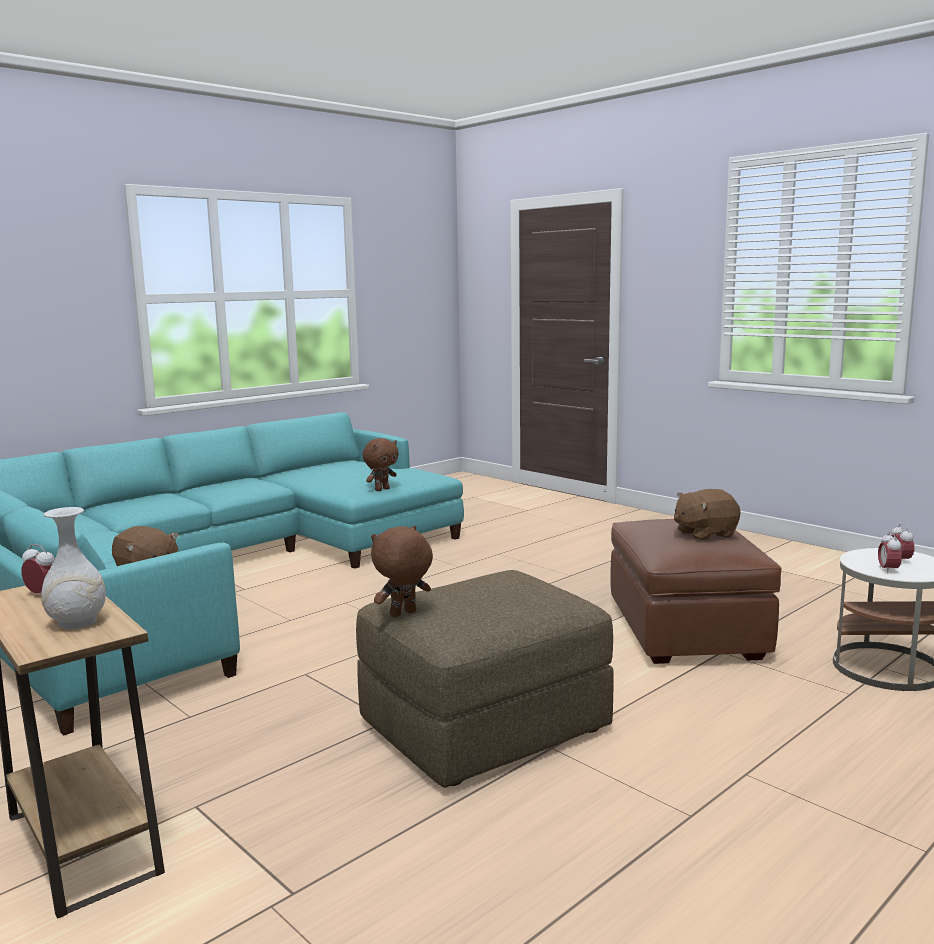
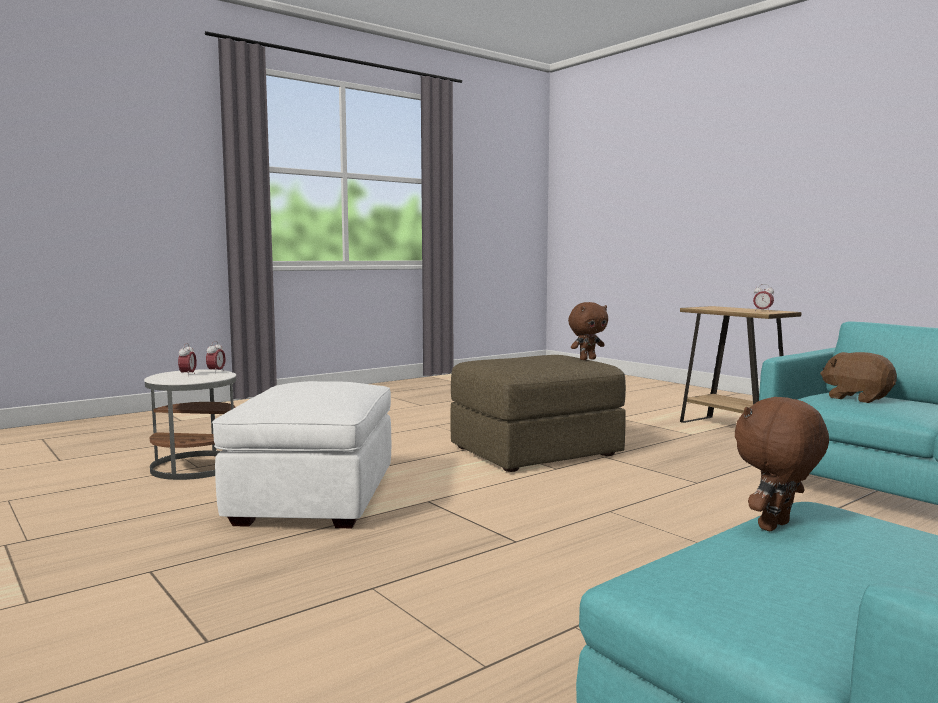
camera: 175 degrees left, 5 degrees down
white vase [41,507,106,629] -> none
brown ottoman [611,519,782,664] -> white ottoman [212,381,391,528]
brown plush toy [674,489,740,541] -> none

